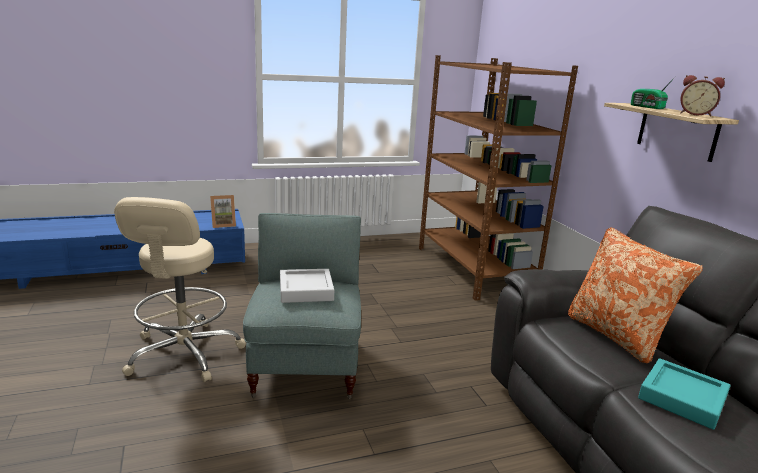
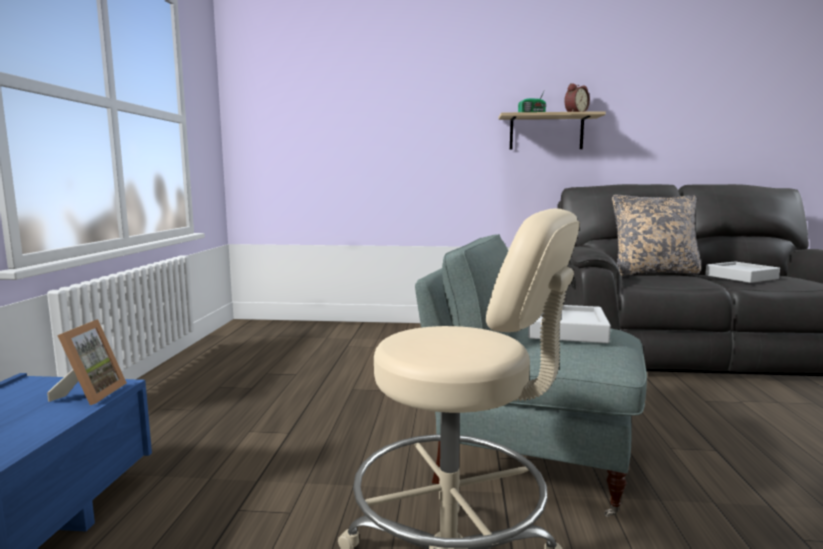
camera: 65 degrees left, 10 degrees down
brown bookcase [419,55,578,301] -> none
orange pillow [568,227,703,364] -> grey pillow [612,194,701,276]
turquoise tray [638,358,730,430] -> grey tray [705,261,780,283]

